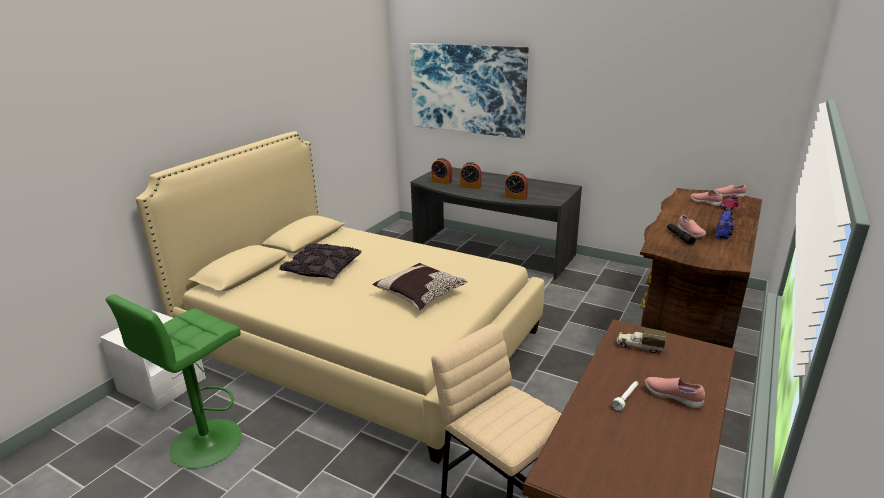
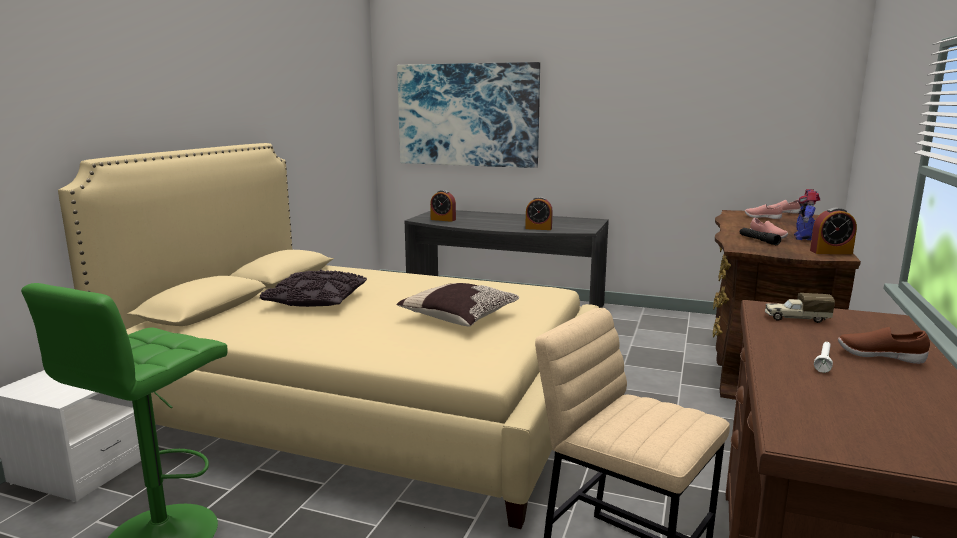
camera: 10 degrees left, 10 degrees down
alarm clock [460,162,481,189] -> alarm clock moved to [810,207,857,254]
pink shoe [645,377,705,408] -> brown shoe [838,327,930,364]

